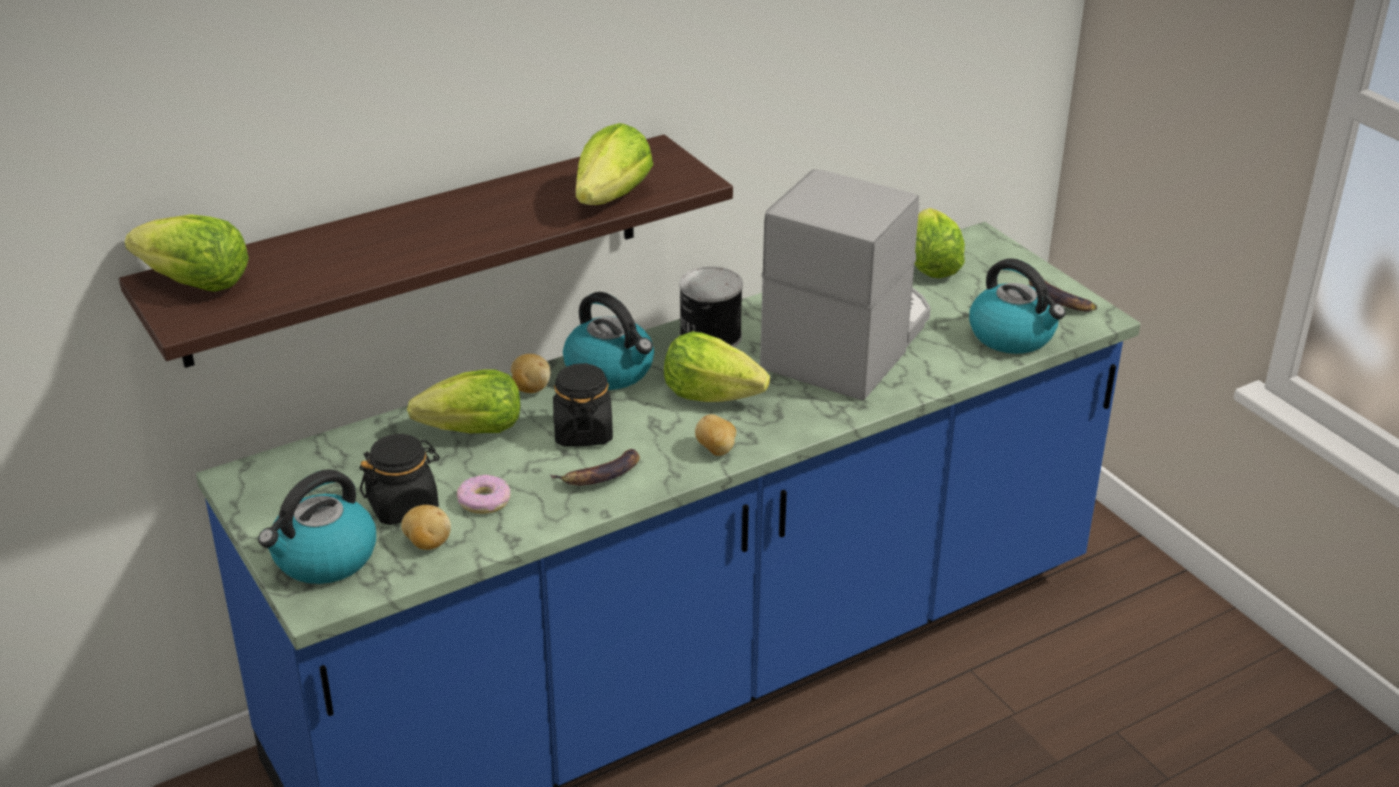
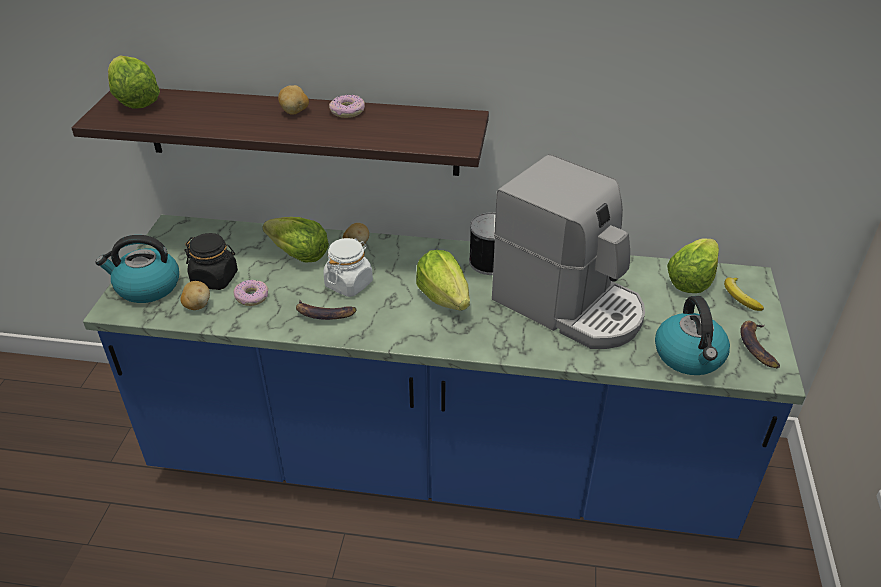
camera: 40 degrees right, 5 degrees up
black jar [553,363,613,446] -> white jar [323,238,373,297]
kettle [563,292,654,390] -> none
lettuce [576,123,653,205] -> none
potato [695,414,736,456] -> potato moved to [278,85,309,115]
coffee machine [760,169,931,401] -> coffee machine turned 60 degrees clockwise [492,154,645,349]
none -> donut [329,95,365,118]
none -> banana [724,277,764,311]

